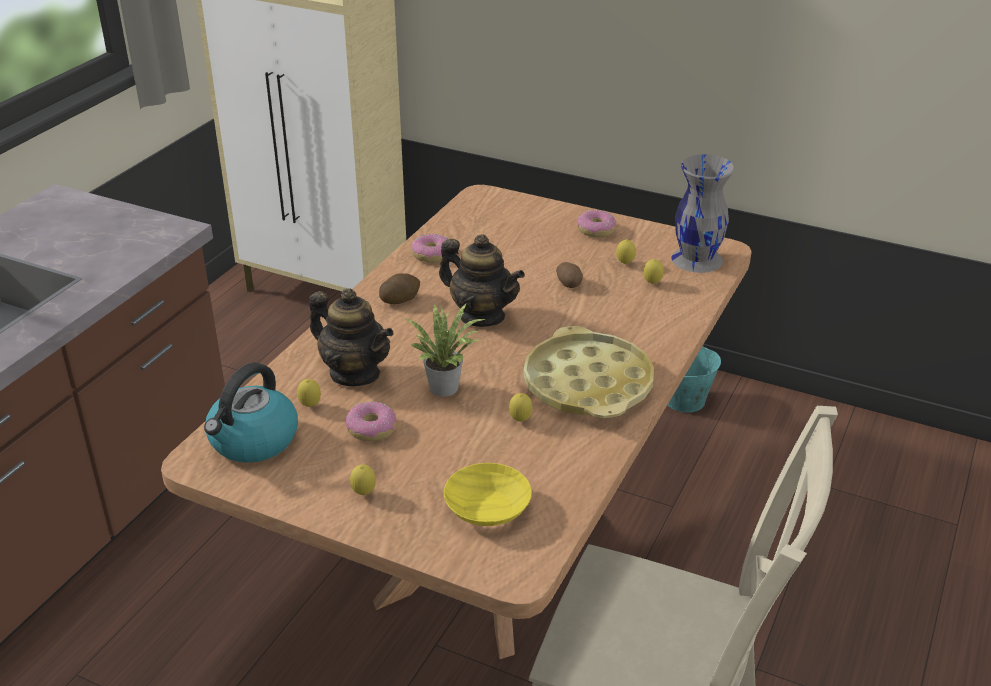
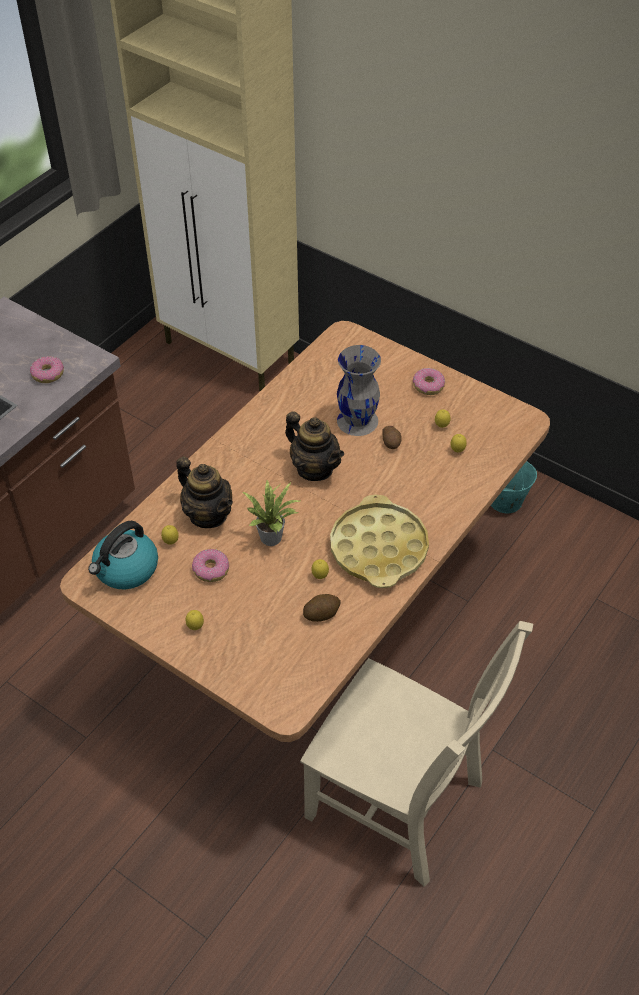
camera: 10 degrees right, 15 degrees up
potato [379,273,420,304] -> potato moved to [303,594,341,622]
donut [411,234,447,263] -> donut moved to [30,356,64,383]
yellow bowl [444,463,532,526] -> none
grey vase [671,154,735,273] -> grey vase moved to [337,345,381,436]

